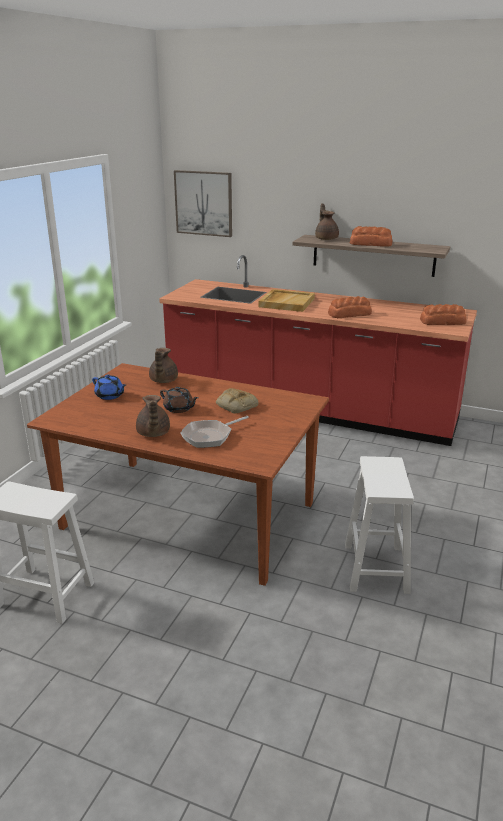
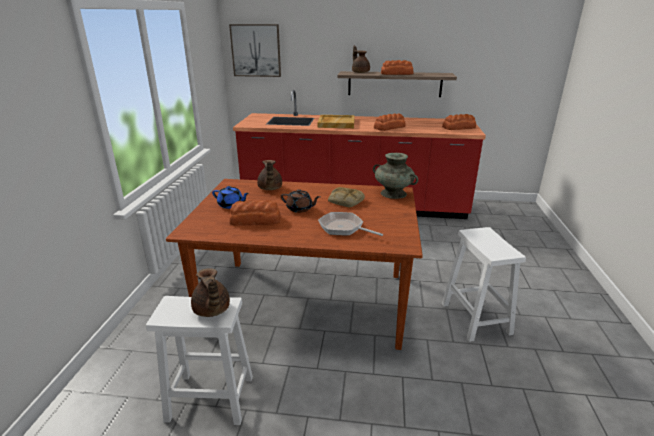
camera: 15 degrees left, 0 degrees up
brown teapot [136,395,170,437] -> brown teapot moved to [191,268,230,317]
frying pan [180,416,249,448] -> frying pan turned 90 degrees clockwise [318,212,383,236]
none -> bread [229,200,281,226]
none -> turquoise vase [373,153,418,199]

